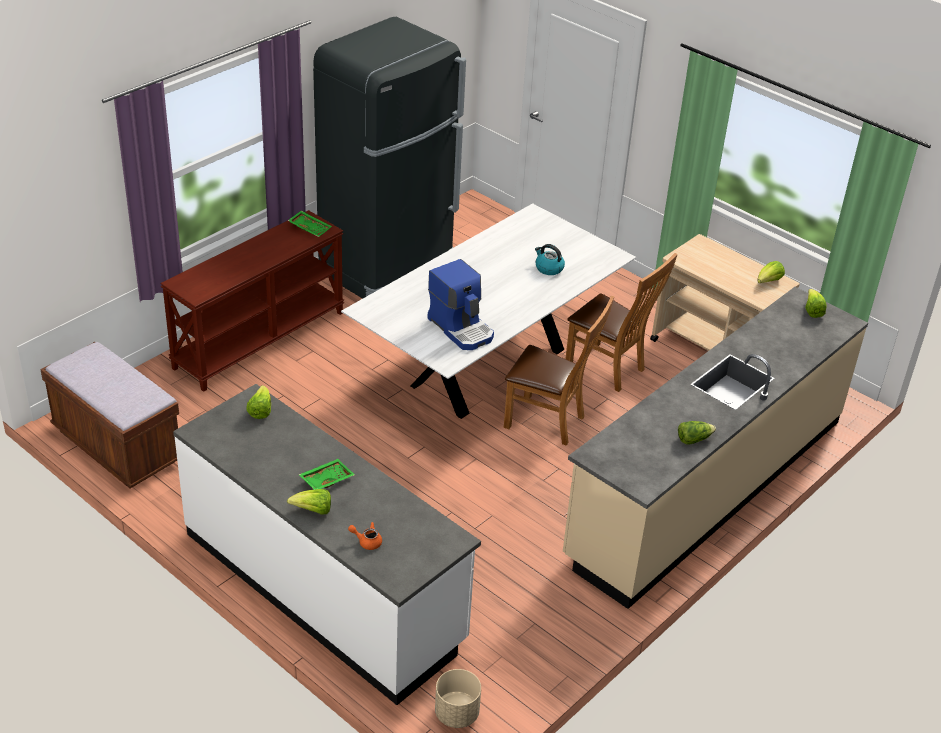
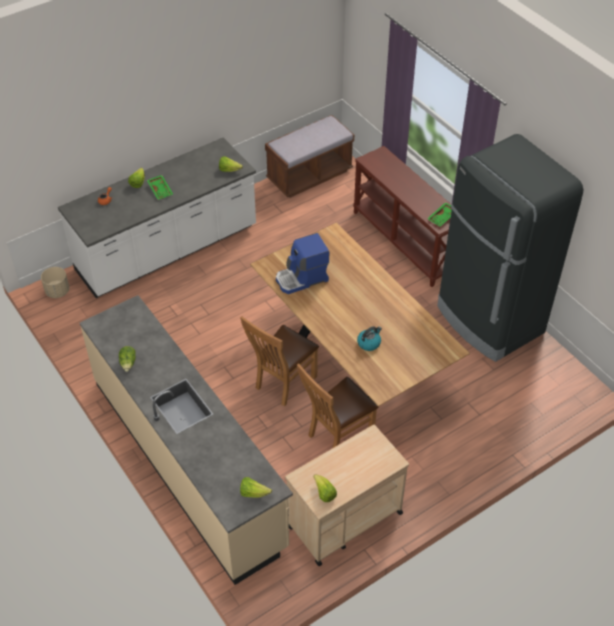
camera: 105 degrees right, 10 degrees up
white dining table [341,203,636,419] -> brown dining table [250,223,470,407]

